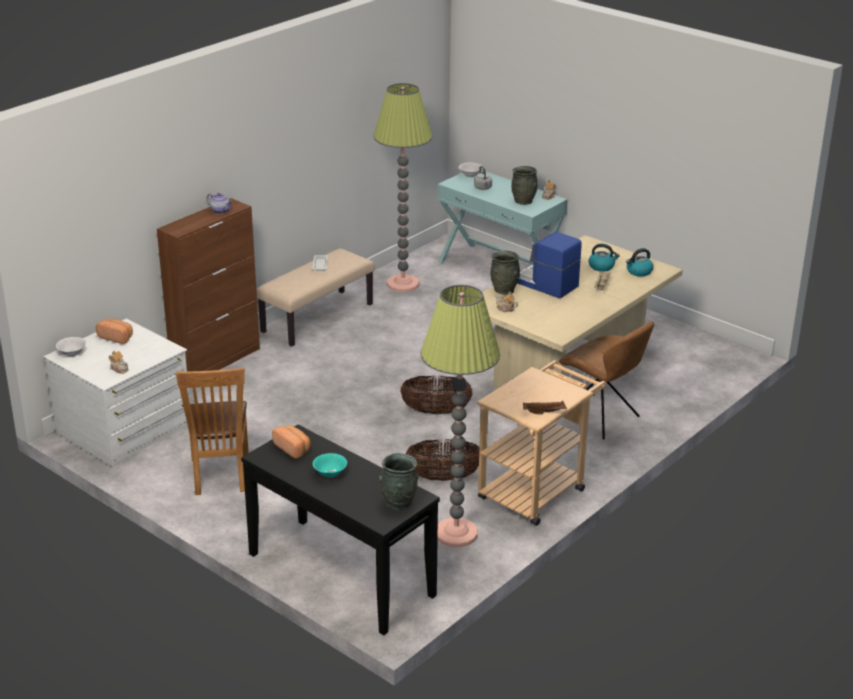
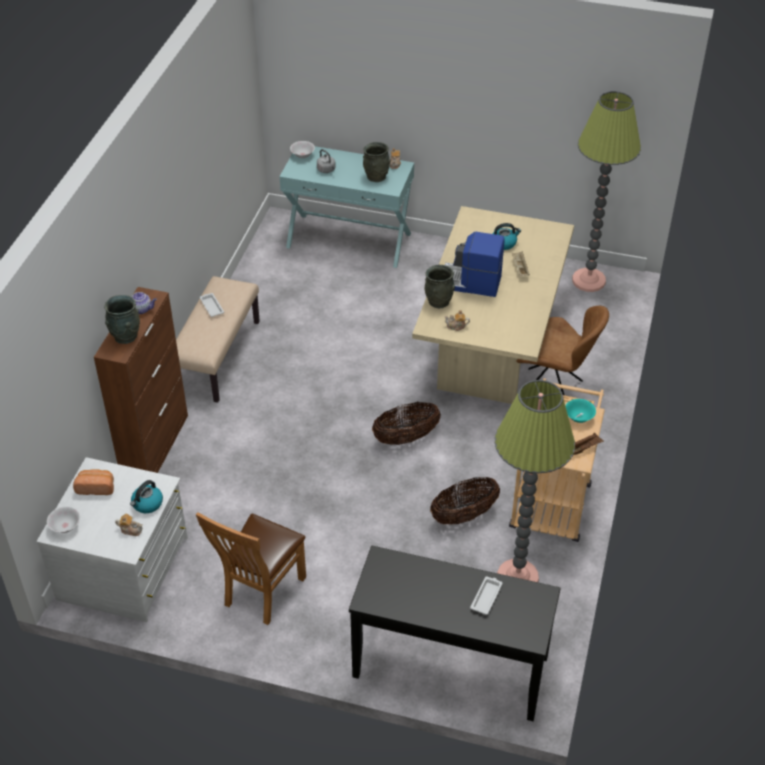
camera: 25 degrees left, 15 degrees up
brown chair [176,368,249,495] -> brown chair turned 60 degrees clockwise [196,512,306,625]
bread [272,425,311,459] -> none
turquoise bowl [313,453,347,477] -> turquoise bowl moved to [565,399,596,423]
floor lamp [374,83,432,292] -> floor lamp moved to [572,91,641,292]
grey vase [379,453,419,510] -> grey vase moved to [104,295,140,344]
kettle [626,248,653,277] -> kettle moved to [130,480,163,513]
none -> white tray [470,576,503,615]

